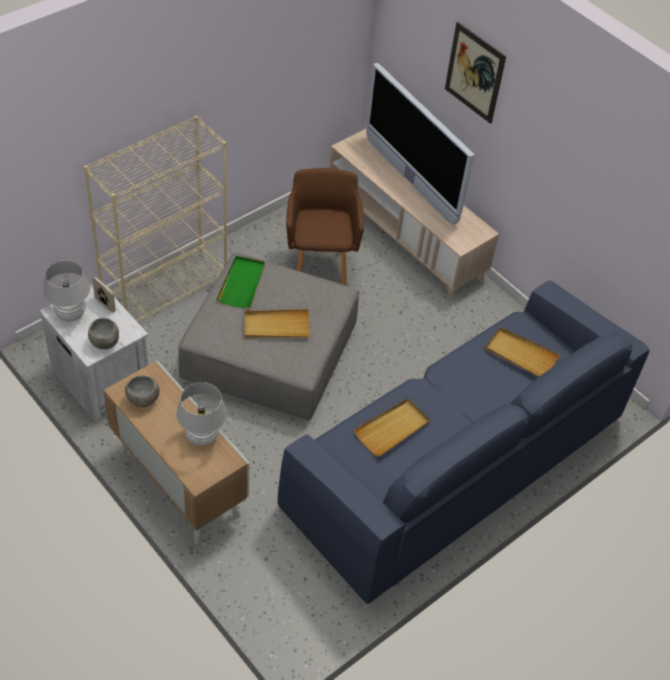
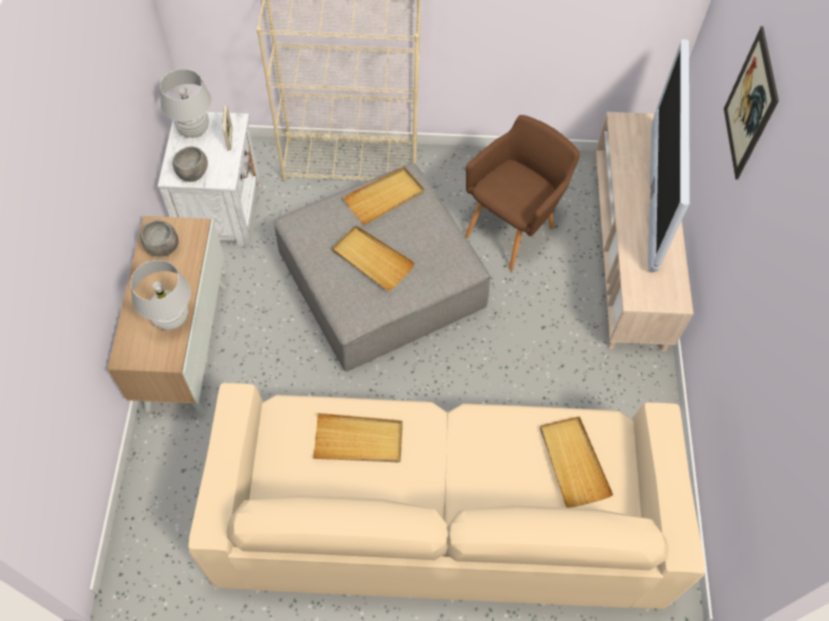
camera: 45 degrees right, 10 degrees up
green tray [216,256,265,309] -> beige tray [343,167,424,225]
blue sofa [277,280,649,604] -> beige sofa [188,383,705,609]

